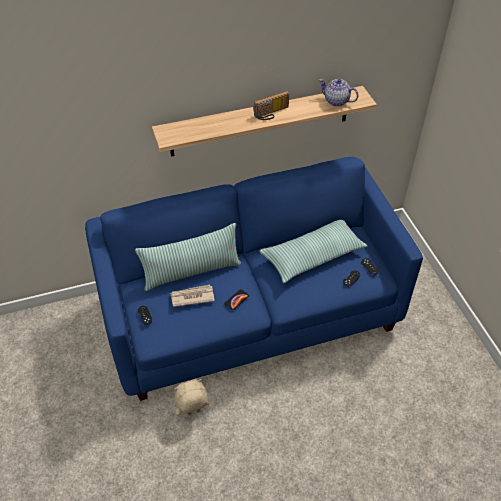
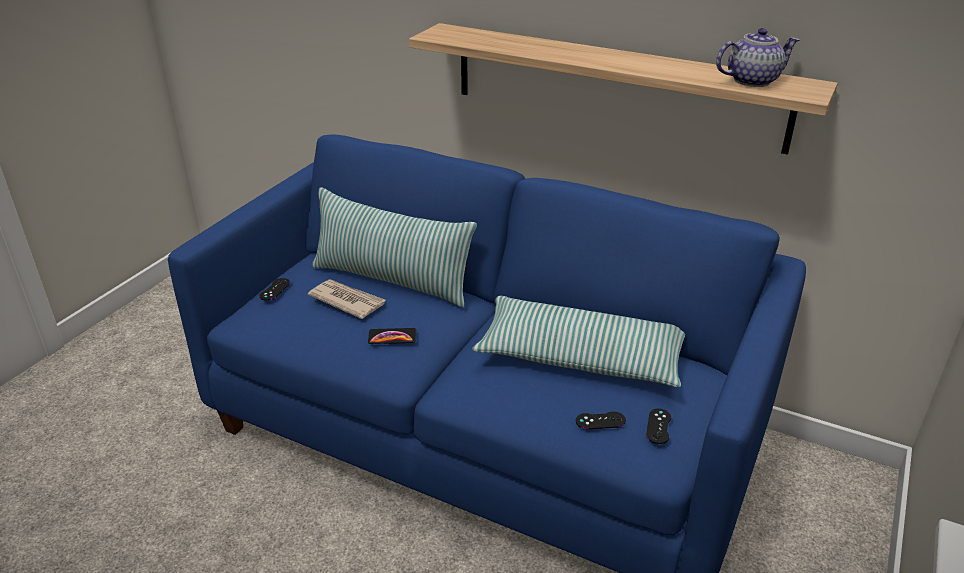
camera: 45 degrees right, 15 degrees down
beige plush toy [174,379,210,416] -> none
radio [253,91,289,120] -> none
teapot [319,79,359,106] -> teapot turned 90 degrees clockwise [716,28,800,87]

